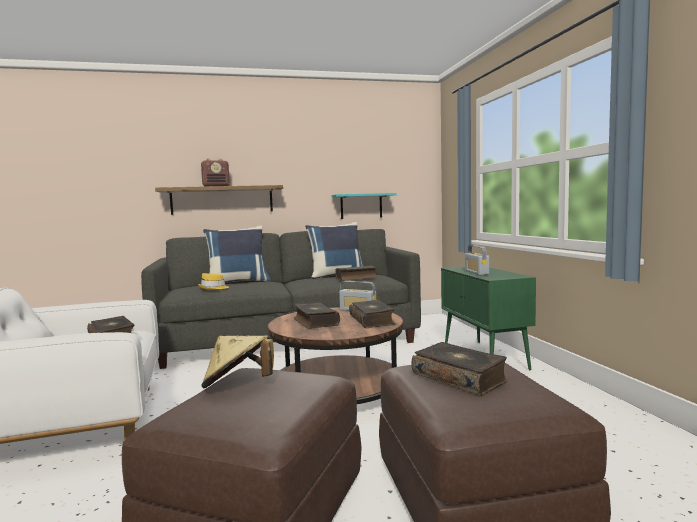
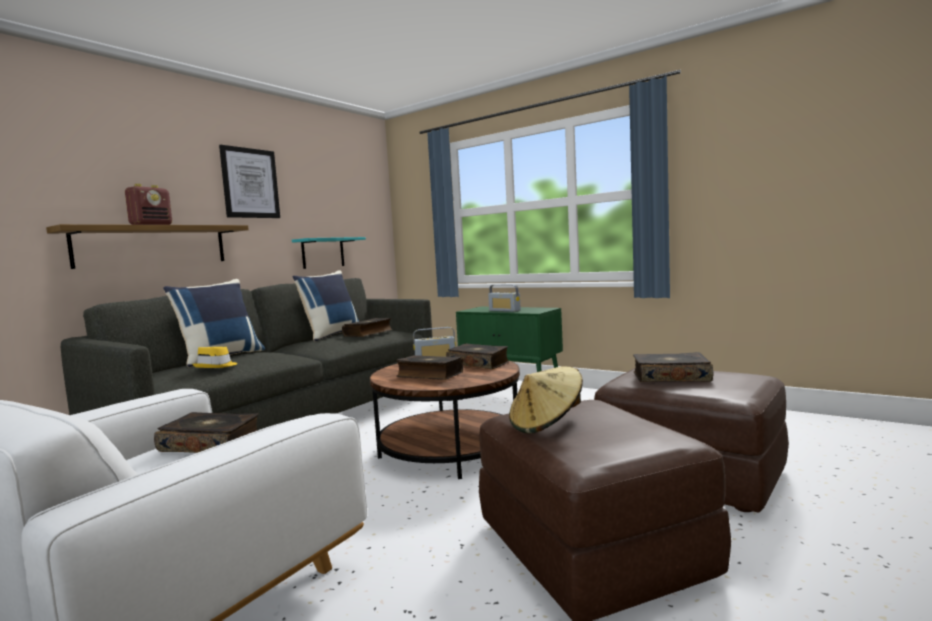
camera: 40 degrees left, 0 degrees up
none -> picture [219,145,280,218]

